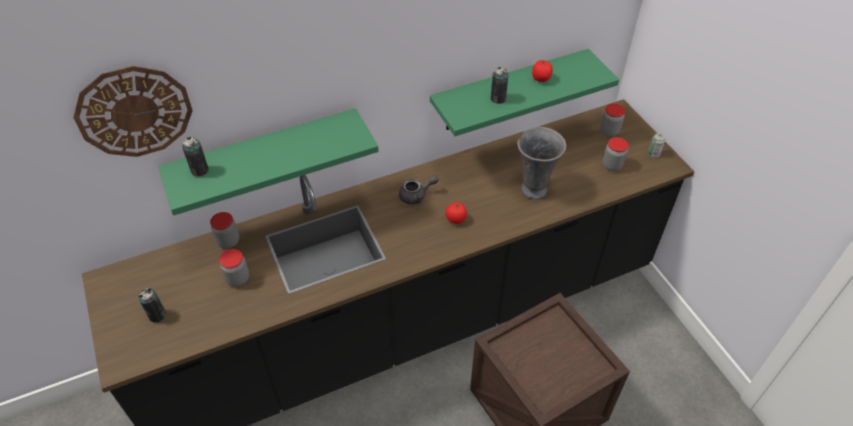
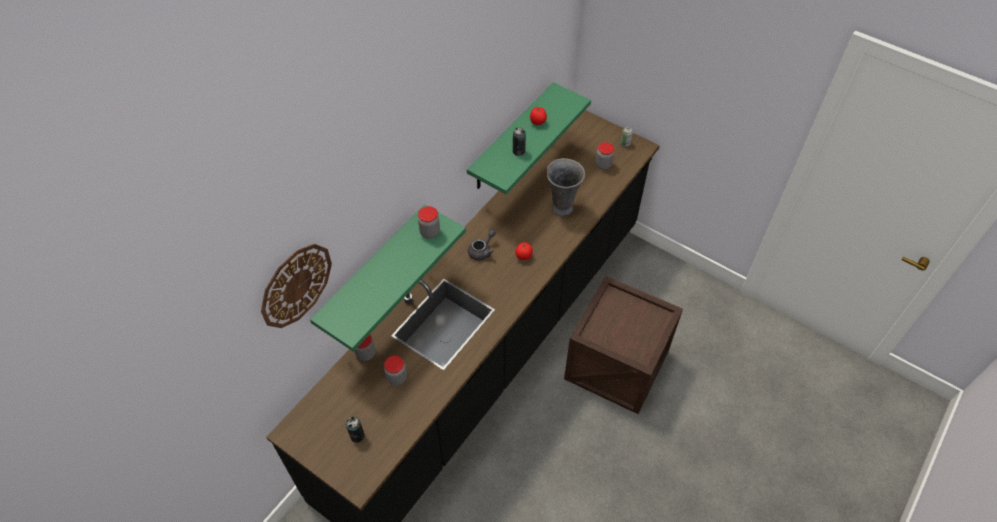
camera: 30 degrees left, 5 degrees up
can [182,137,209,177] -> none
jar [600,104,625,137] -> jar moved to [418,206,440,239]

